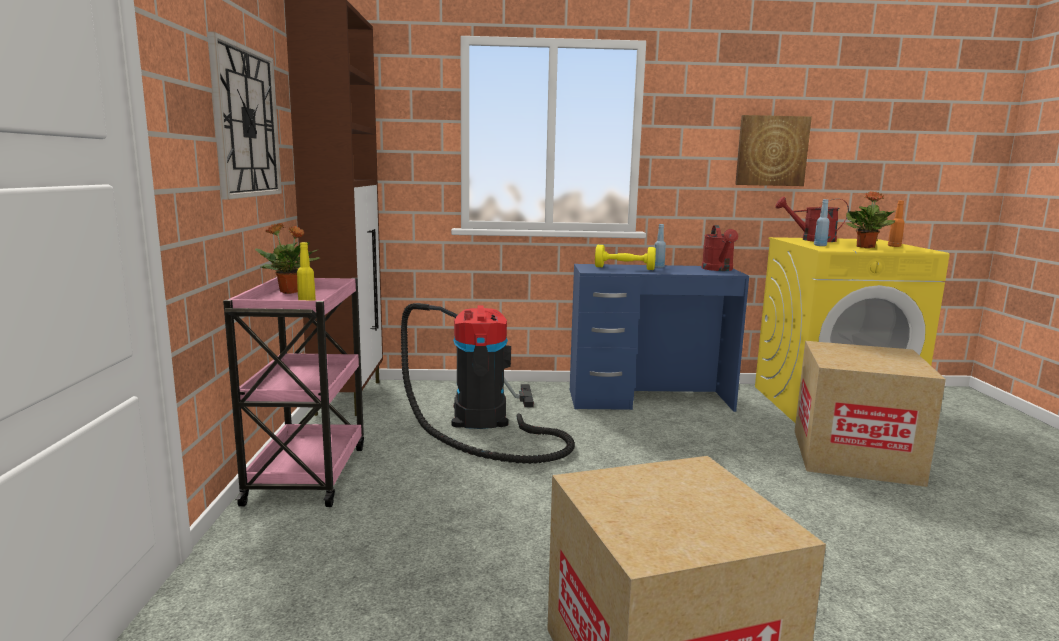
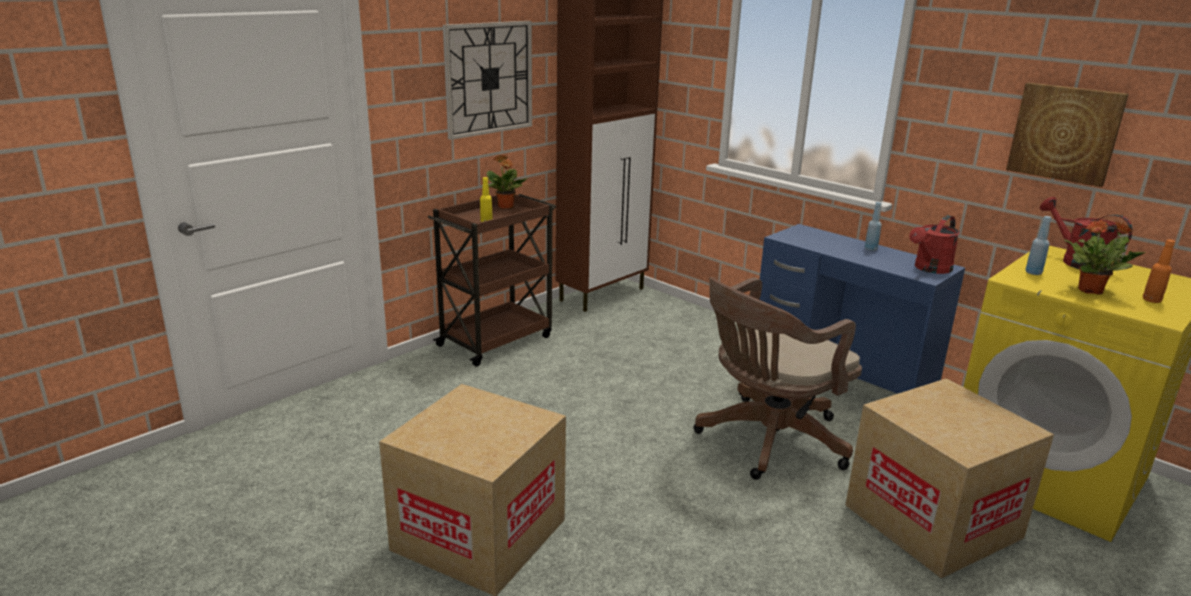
camera: 45 degrees right, 10 degrees up
pink cart [223,277,364,507] -> brown cart [428,194,556,367]
vacuum cleaner [401,303,575,464] -> none
yellow dumbbell [595,245,656,270] -> none
none -> brown office chair [693,277,862,480]

